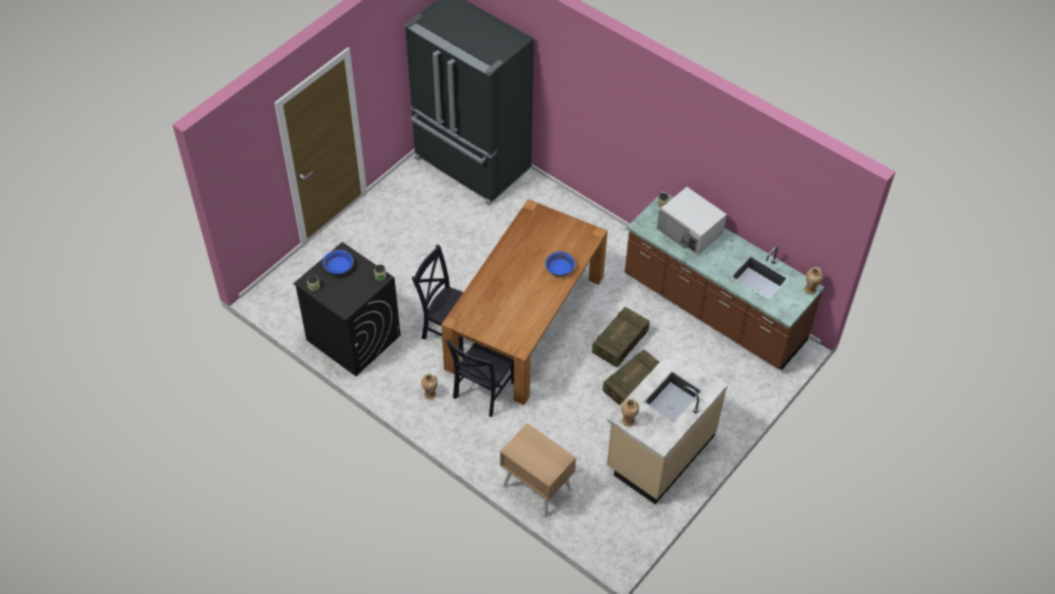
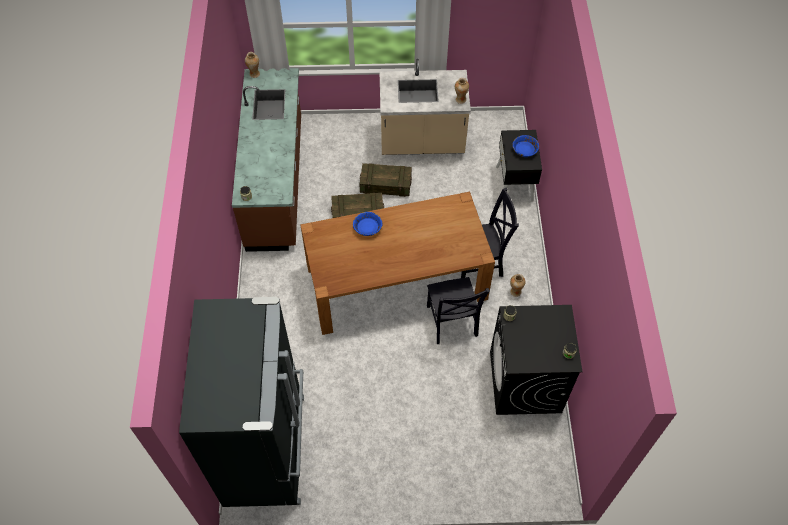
camera: 130 degrees left, 5 degrees up
blue bowl [322,250,354,275] -> blue bowl moved to [512,135,539,157]
beige nightstand [500,423,576,517] -> black nightstand [496,130,542,202]
white microwave [657,187,727,256] -> none

